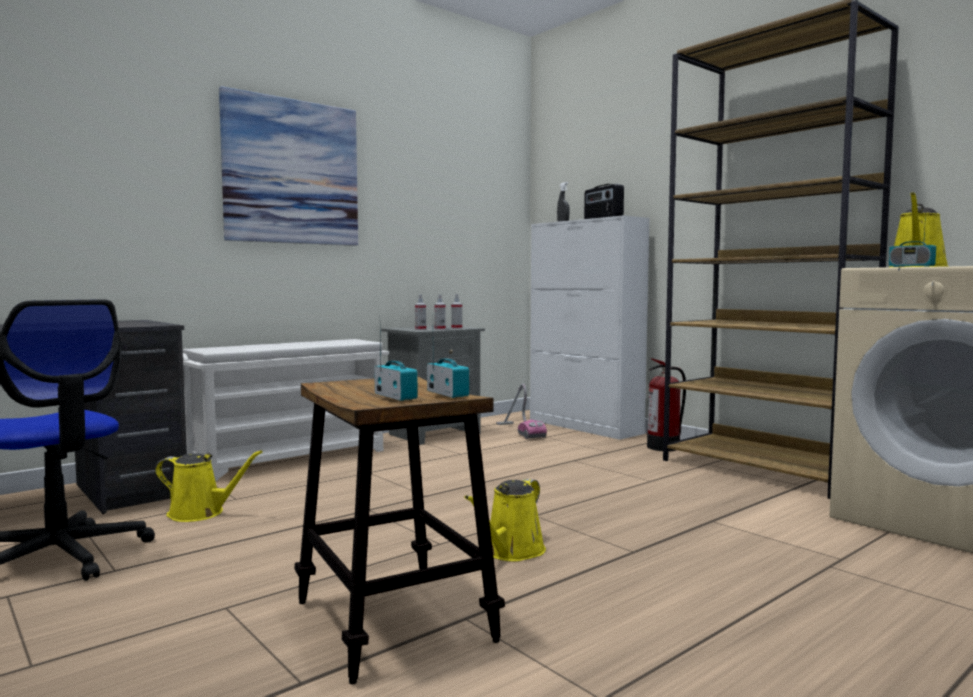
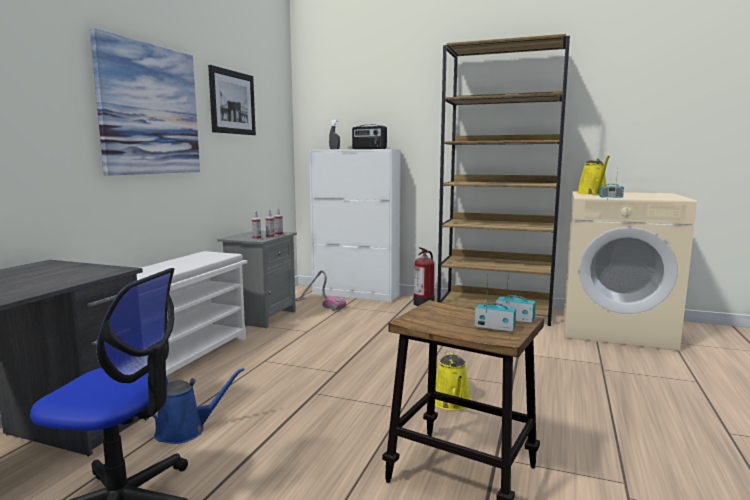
camera: 30 degrees left, 5 degrees up
yellow watering can [155,450,262,522] -> blue watering can [153,368,245,444]
none -> picture [208,65,256,135]

